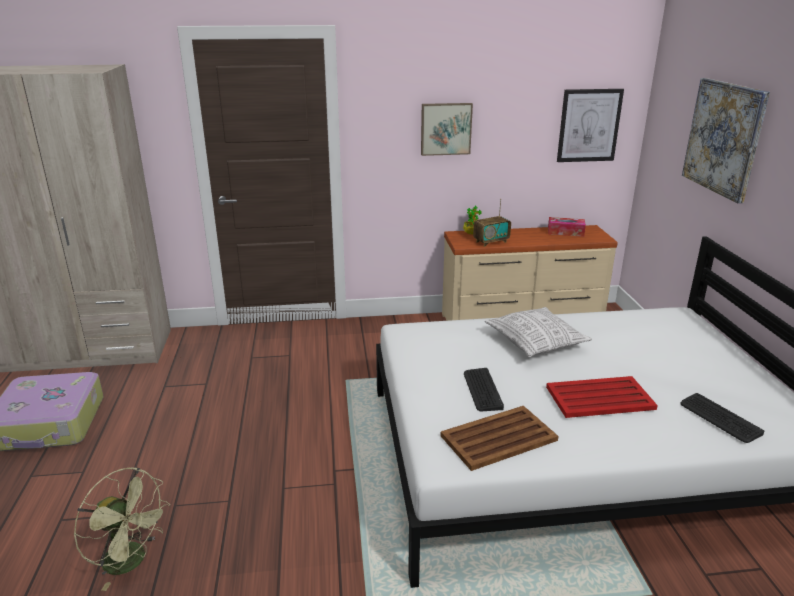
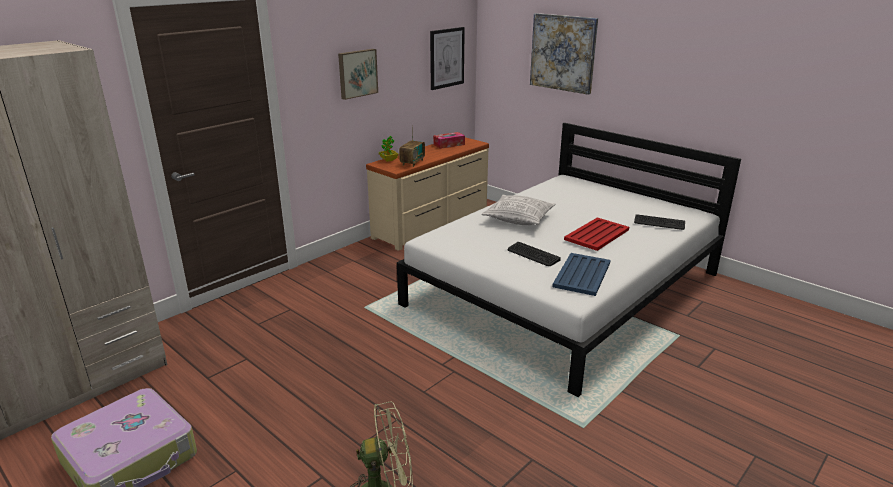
camera: 40 degrees left, 0 degrees up
brown tray [441,406,558,471] -> blue tray [552,253,610,296]

